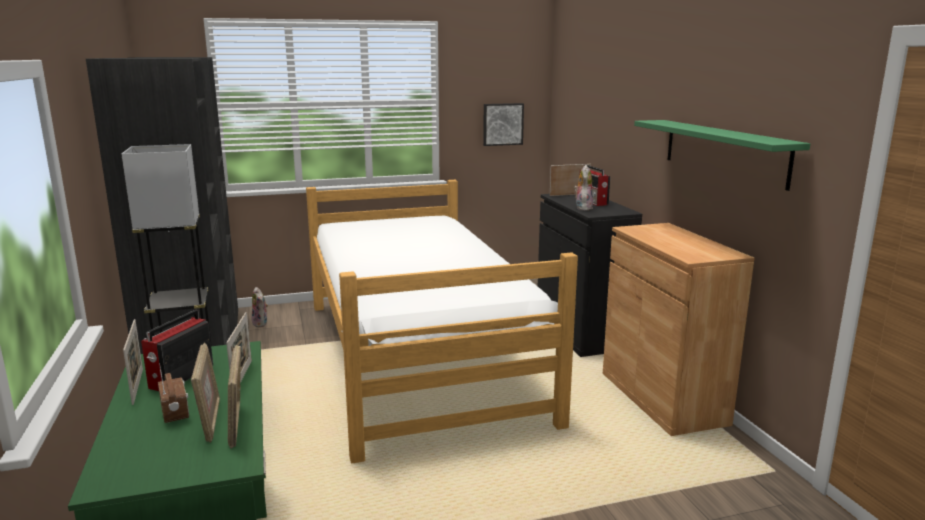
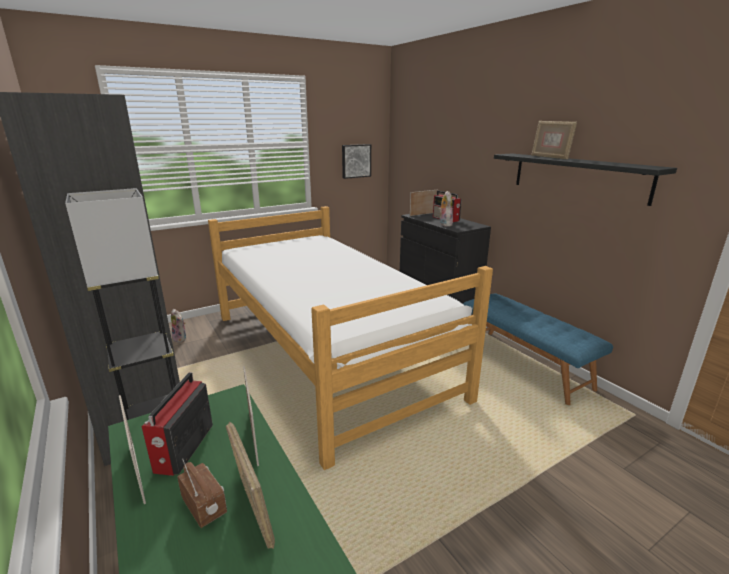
camera: 15 degrees left, 5 degrees up
picture frame [228,345,241,449] -> picture frame moved to [531,121,577,159]
brown cabinet [603,223,755,436] -> blue bench [463,293,613,405]
green shelf [634,120,810,191] -> black shelf [494,154,677,206]

